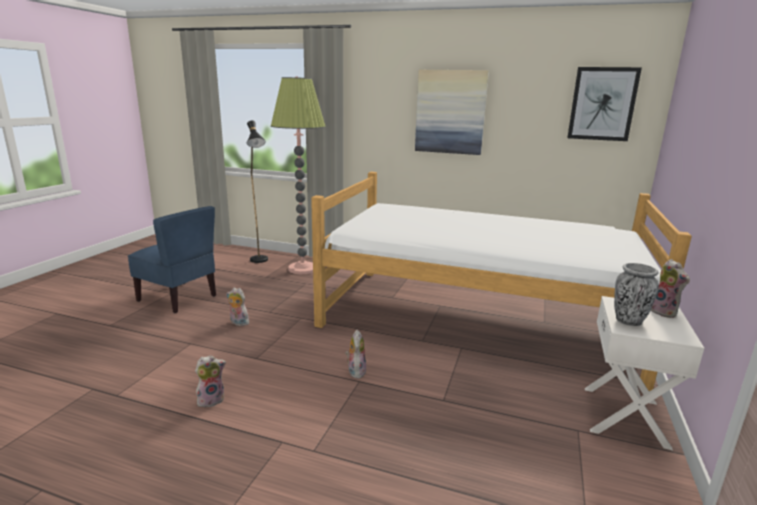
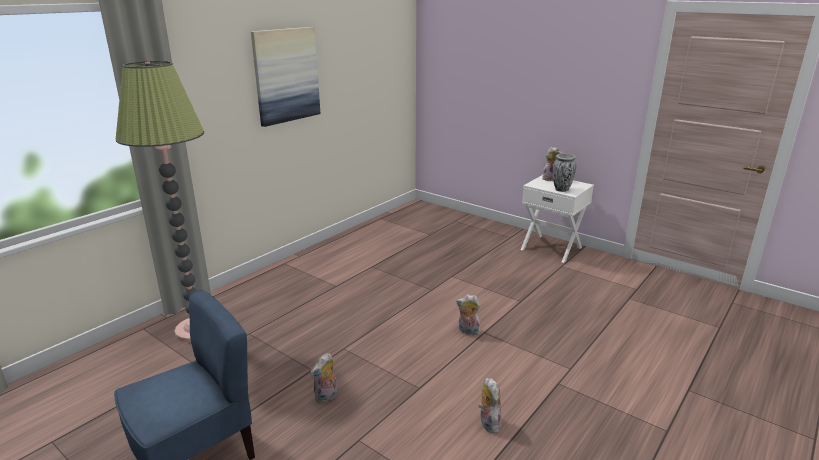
camera: 70 degrees left, 5 degrees up
black floor lamp [247,120,268,263] -> none
bed [311,172,692,391] -> none
picture [567,67,642,141] -> none

